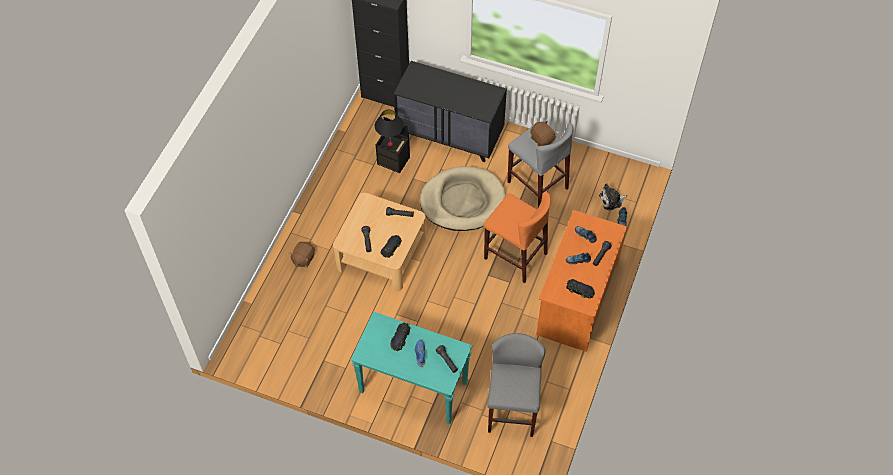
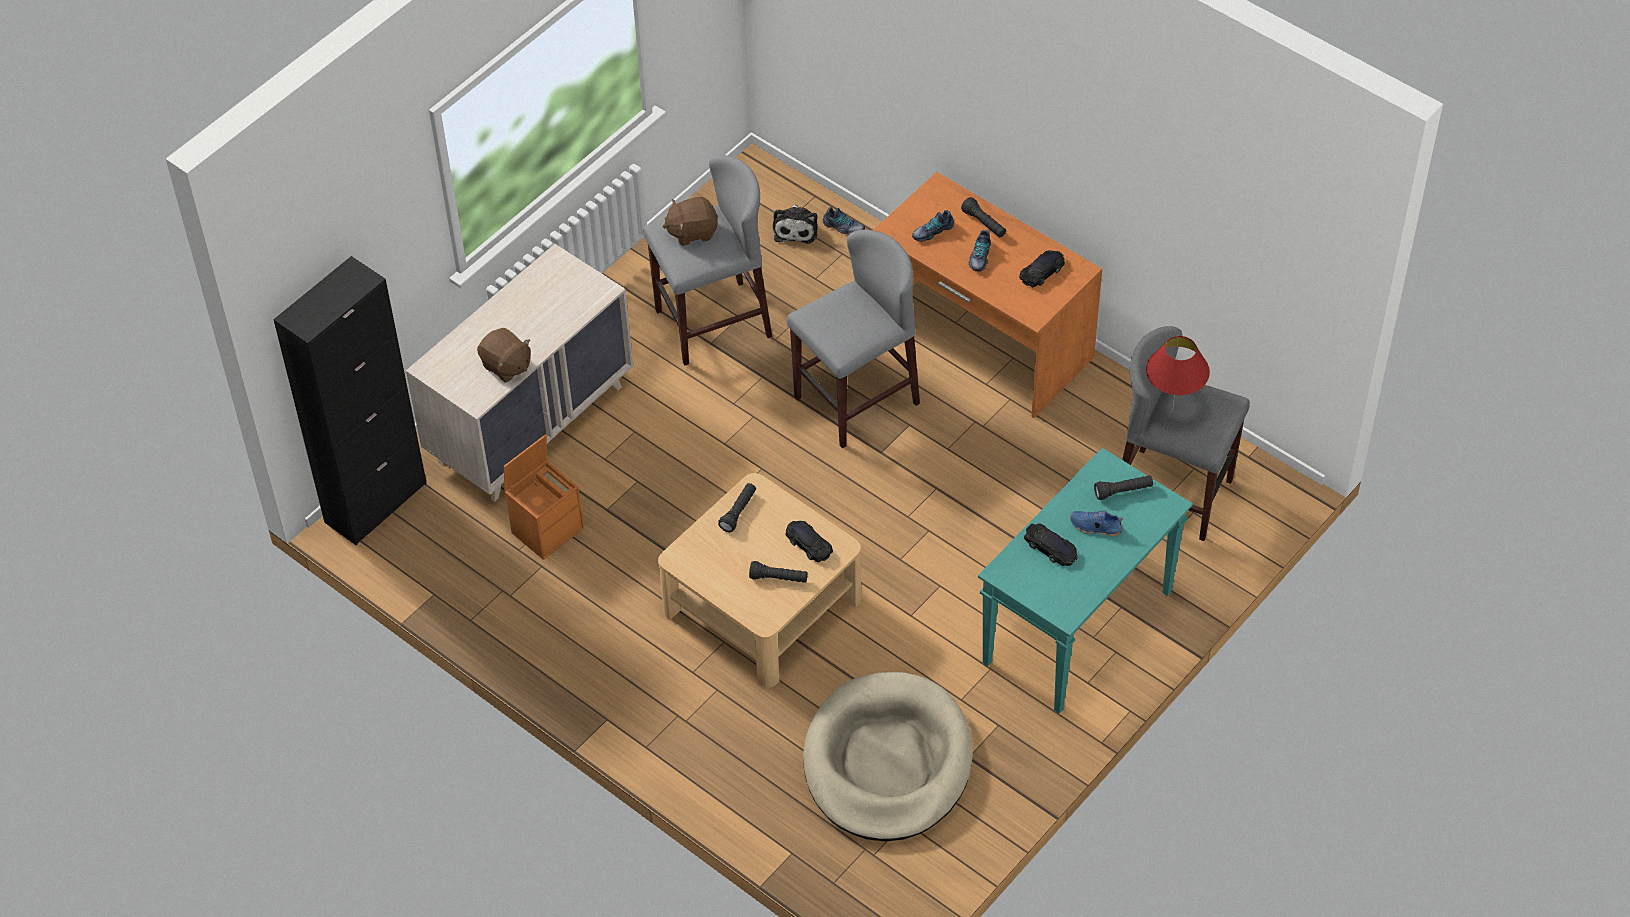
camera: 70 degrees left, 5 degrees down
brown plush toy [289,242,315,267] -> brown plush toy moved to [477,328,531,383]
black table lamp [375,110,404,144] -> none
black storage box [376,117,410,173] -> orange storage box [504,434,584,560]
black dresser [394,61,507,162] -> beige dresser [406,244,633,502]
beige dog bed [420,166,506,231] -> beige dog bed moved to [803,672,973,842]
orange stool [484,192,551,283] -> grey stool [787,230,920,448]
none -> red table lamp [1146,336,1210,412]

